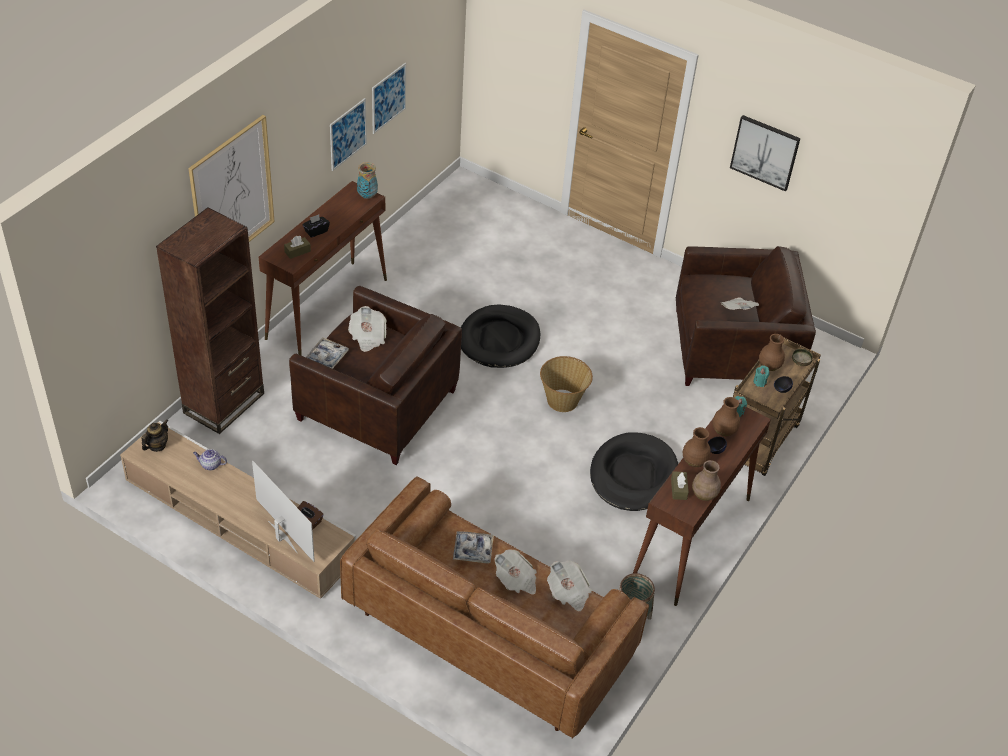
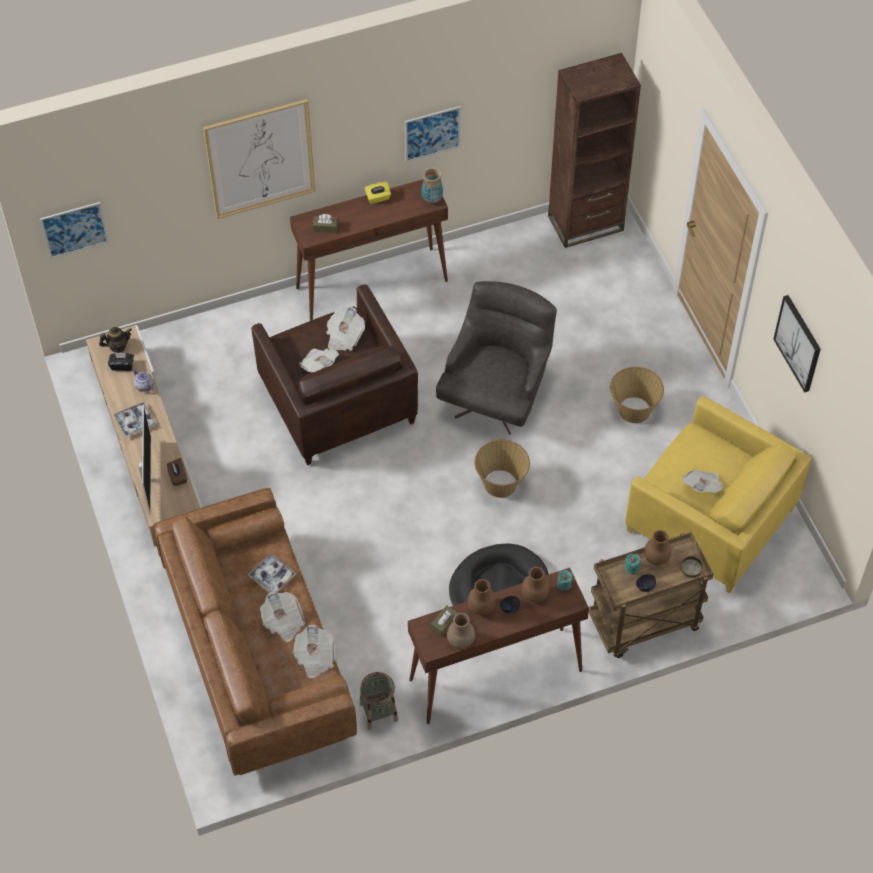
camera: 40 degrees right, 10 degrees up
brown bookcase [156,207,264,434] -> brown bookcase moved to [548,53,641,248]
black tissue box [302,215,330,238] -> black tissue box moved to [108,352,134,371]
tray [306,337,349,369] -> tray moved to [113,401,156,438]
picture [372,63,406,134] -> picture moved to [40,202,109,259]
black dog bed [461,304,540,368] -> grey armchair [436,281,557,435]
brown armchair [676,246,816,386] -> yellow armchair [625,396,811,593]
none -> newspaper [299,349,339,372]
none -> yellow tissue box [364,182,391,204]
none -> basket [610,367,664,423]

